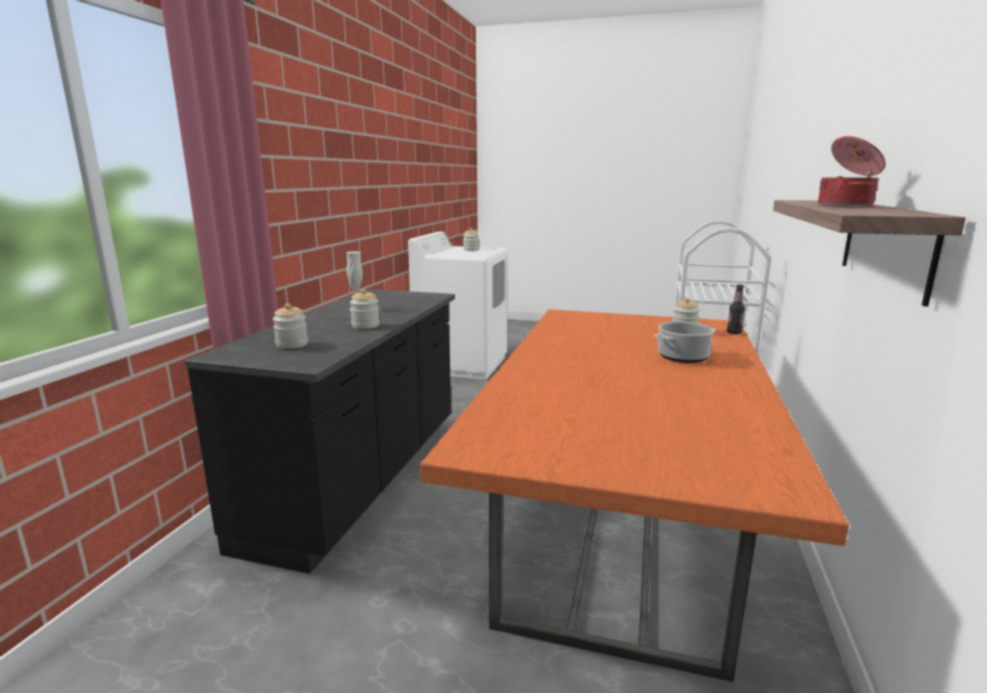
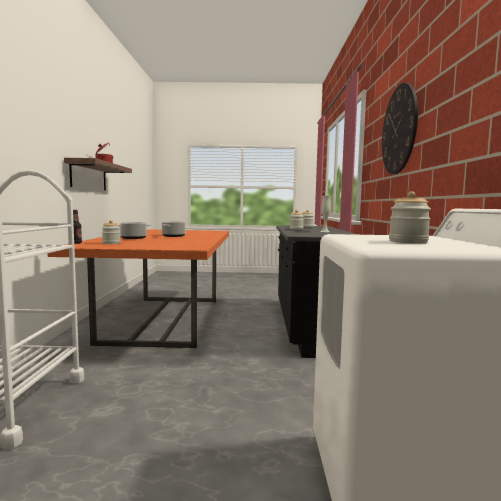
camera: 165 degrees right, 10 degrees down
none -> cooking pot [161,221,186,237]
none -> wall clock [382,83,418,174]

